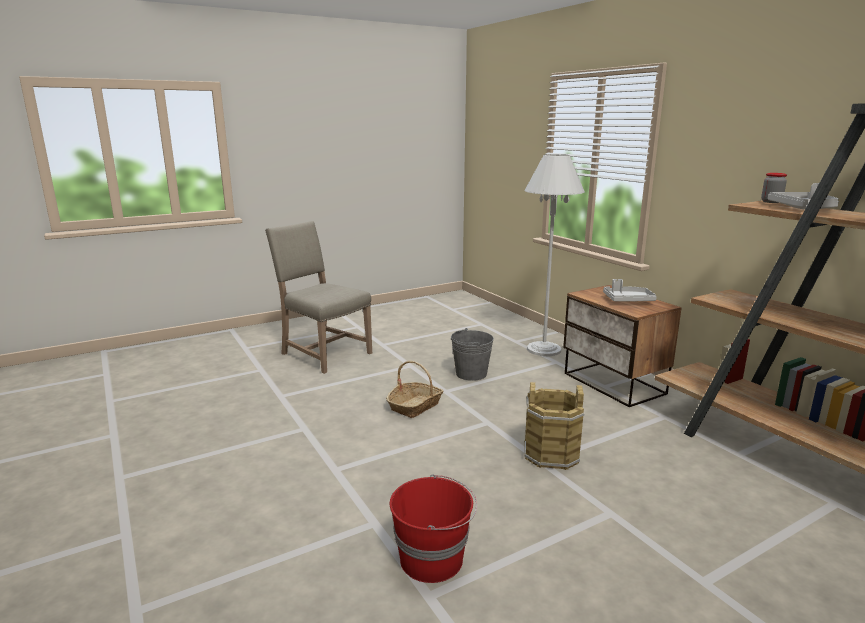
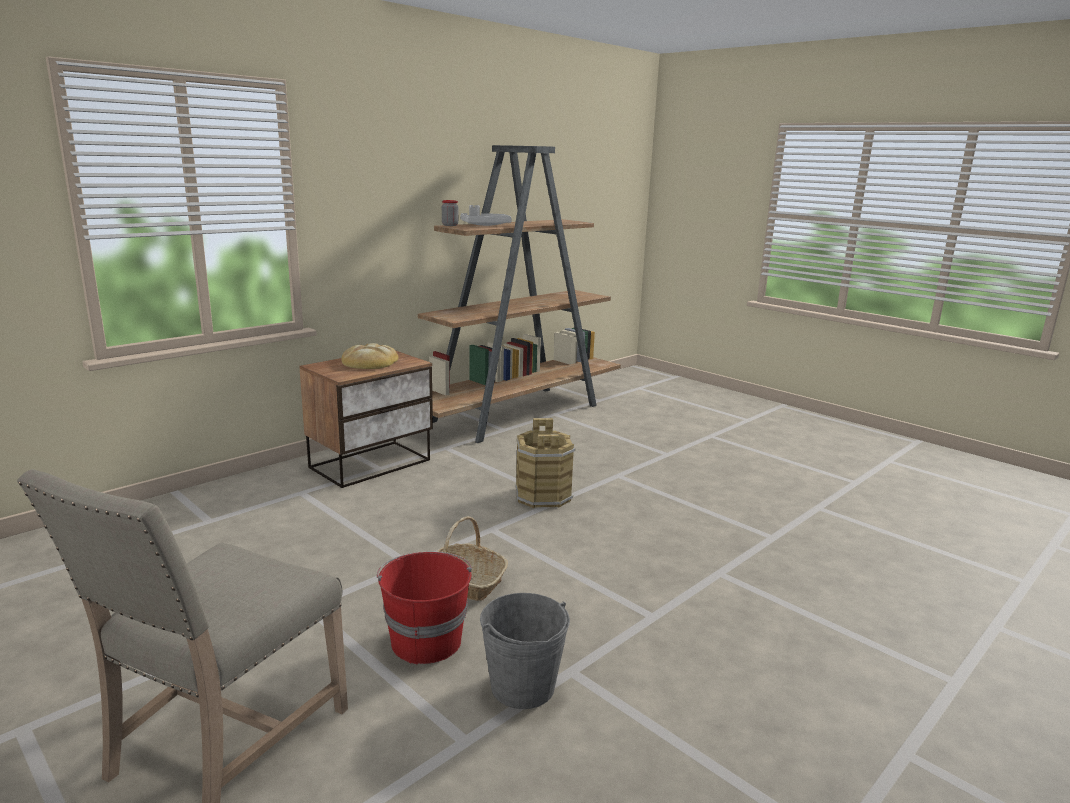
camera: 105 degrees left, 0 degrees up
red bucket [390,474,477,583] -> red bucket moved to [377,551,472,665]
grey bucket [451,328,494,381] -> grey bucket moved to [480,593,570,709]
white floor lamp [525,154,585,356] -> none
grey tray [603,279,657,302] -> bread [342,343,399,369]

